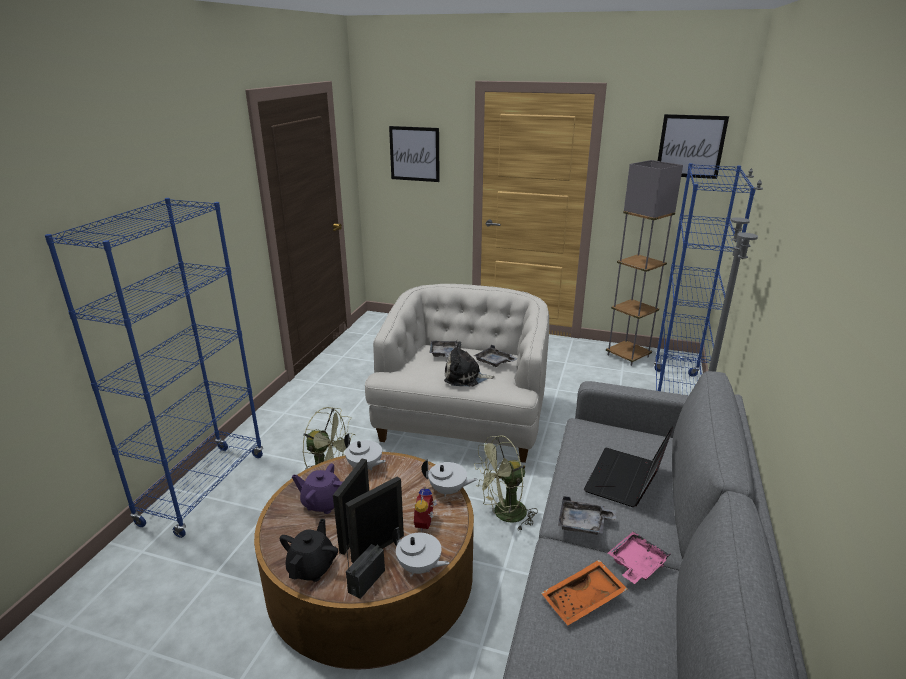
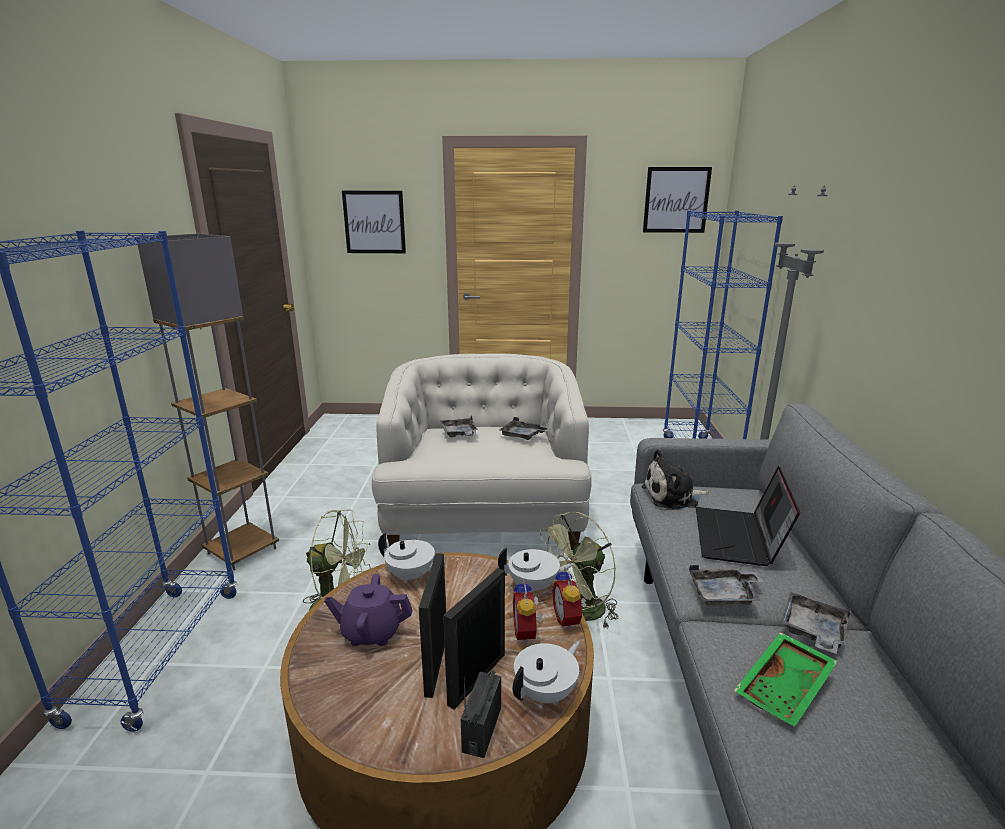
camera: 15 degrees left, 5 degrees down
black teapot [280,519,338,582] -> none
white teapot [392,527,449,575] -> white teapot turned 60 degrees counterclockwise [513,641,580,704]
plush toy [444,341,495,386] -> plush toy moved to [642,449,708,510]
orange tray [541,560,627,625] -> green tray [734,632,838,727]
grey floor lamp [606,160,683,366] -> grey floor lamp moved to [138,233,279,571]
pink tray [608,532,671,584] -> grey tray [781,592,851,654]
none -> alarm clock [552,568,587,630]

